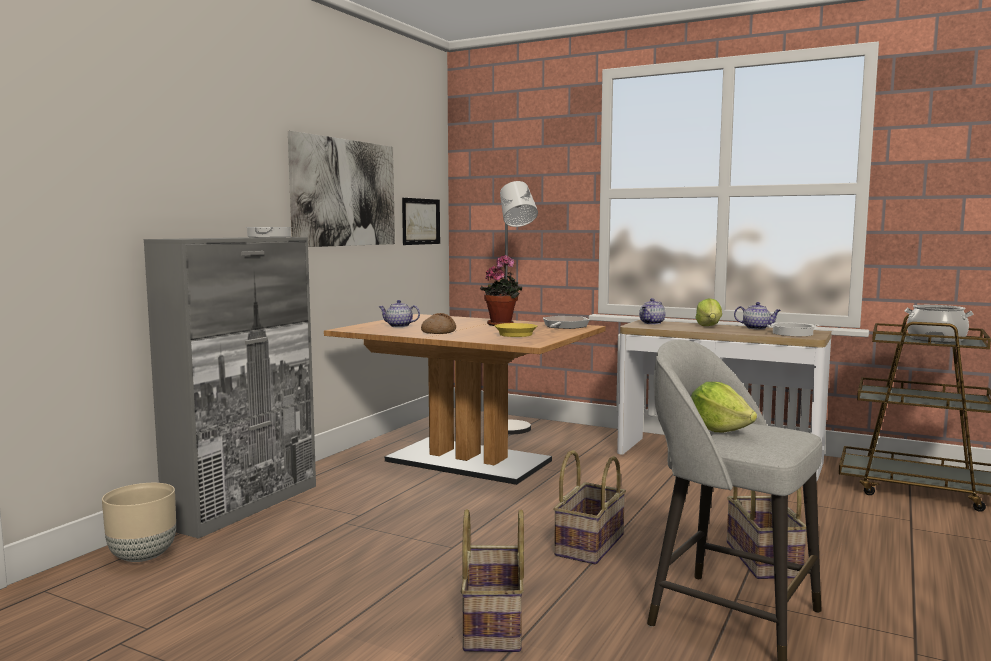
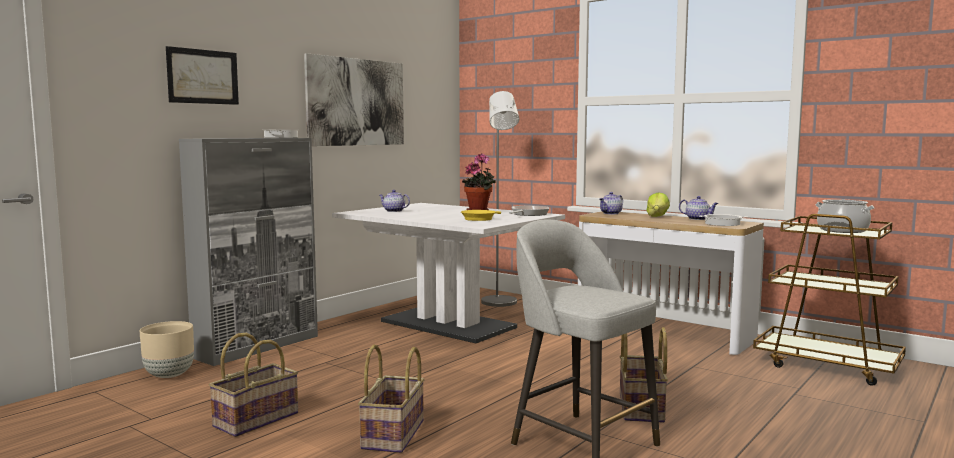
camera: 10 degrees right, 0 degrees up
brown dining table [324,314,606,485] -> white dining table [332,203,565,343]
picture [402,198,440,245] -> picture moved to [166,46,239,105]
bread [421,313,456,334] -> none
basket [553,450,626,565] -> basket moved to [209,333,298,437]
lettuce [691,382,757,433] -> none

